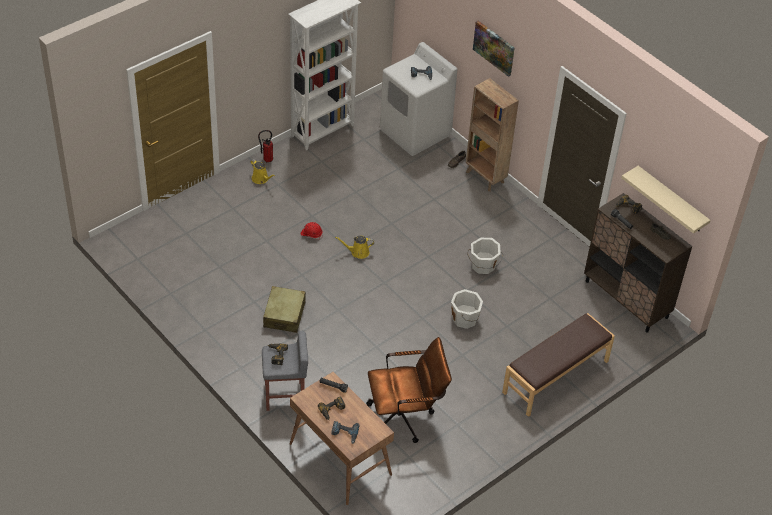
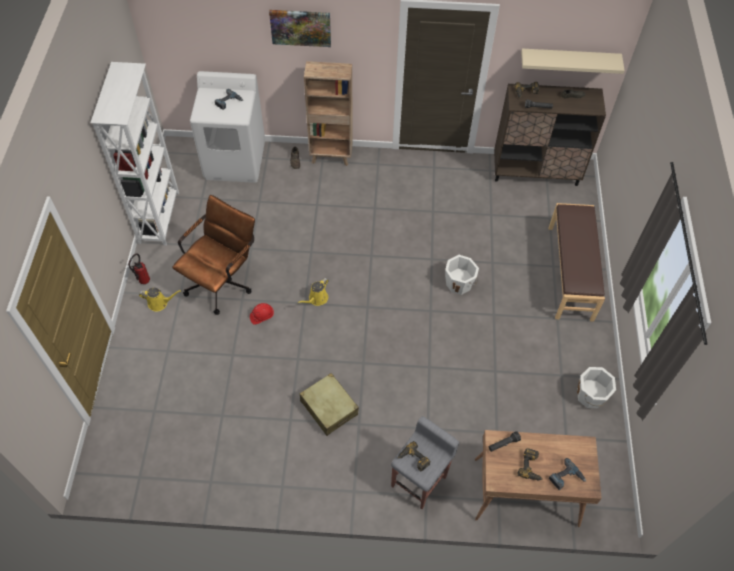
camera: 45 degrees left, 10 degrees up
brown office chair [366,337,452,443] -> brown office chair moved to [172,195,255,315]
white bucket [467,238,503,274] -> white bucket moved to [577,367,616,408]

